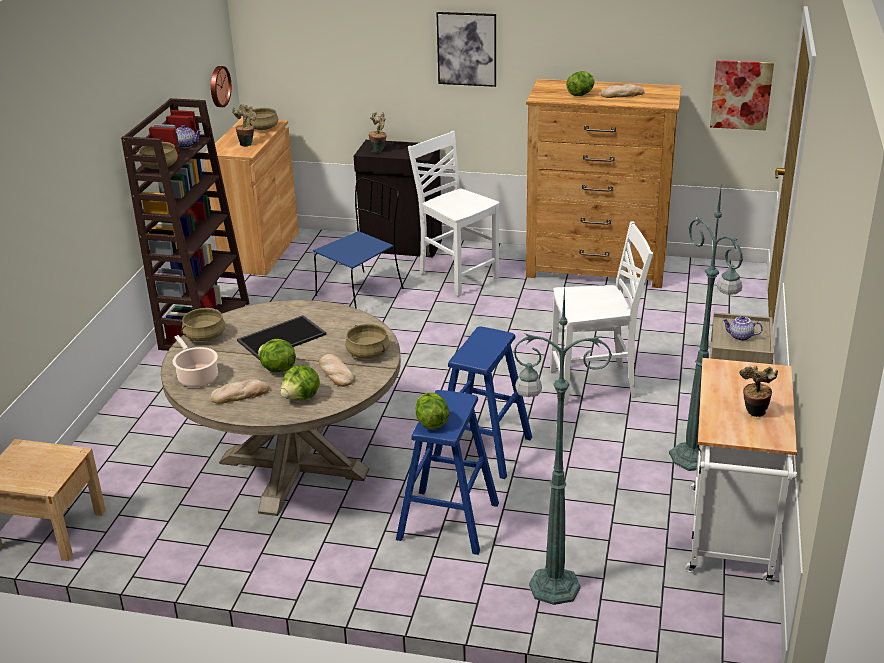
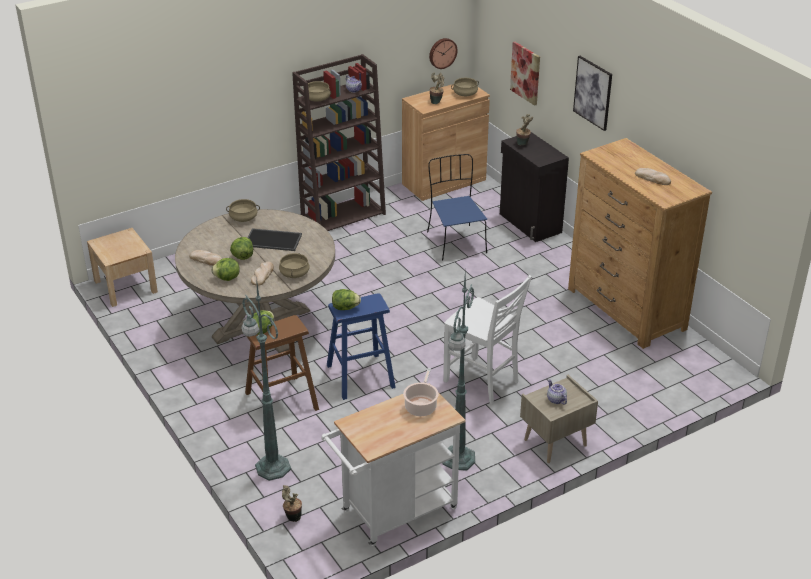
camera: 45 degrees right, 5 degrees up
cooking pot [173,335,218,387] -> cooking pot moved to [403,368,439,416]
blue chair [313,177,404,309] -> blue chair turned 105 degrees counterclockwise [427,154,487,261]
blue stool [396,390,499,555] -> brown stool [245,315,319,411]
white chair [408,131,499,297] -> none
lettuce [566,71,595,96] -> lettuce moved to [332,289,361,310]
picture [710,60,774,130] -> picture moved to [510,42,540,106]
potted plant [739,366,778,417] -> potted plant moved to [282,485,302,522]

